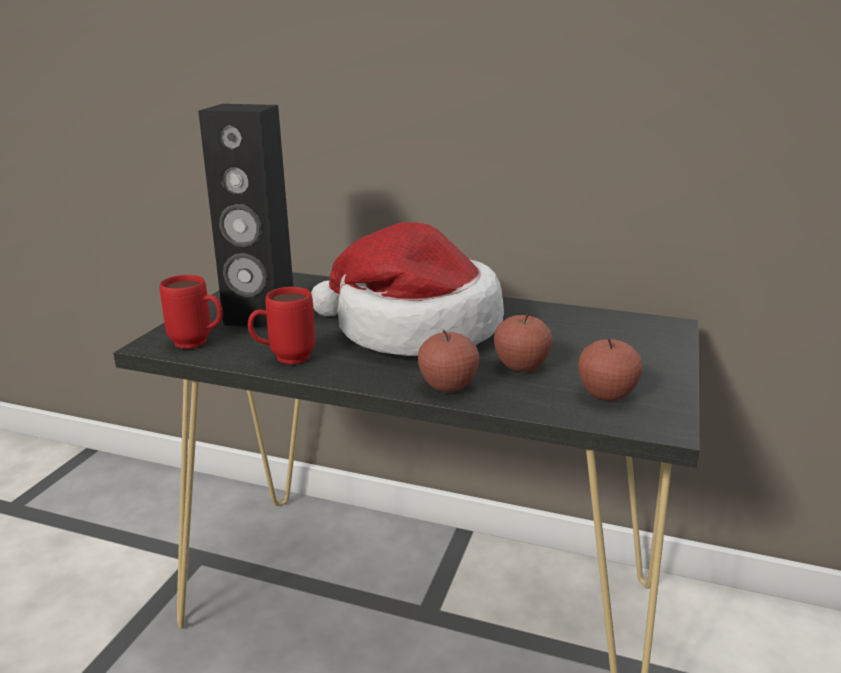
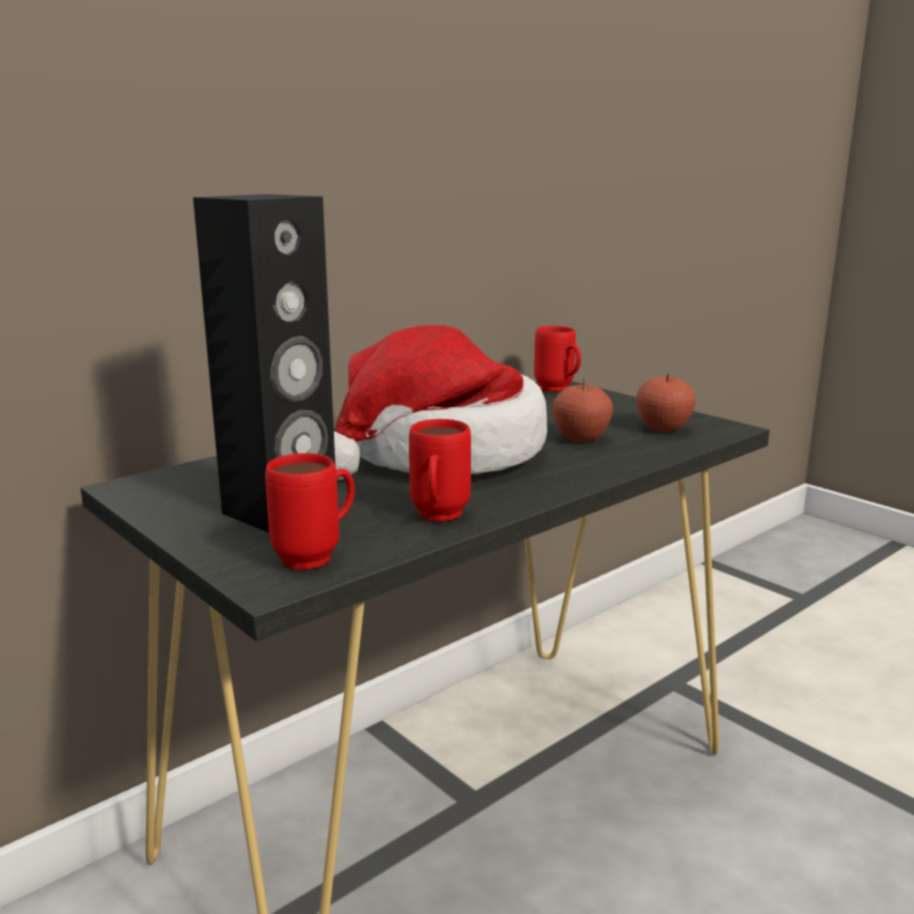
camera: 60 degrees left, 5 degrees down
apple [418,330,479,393] -> none
none -> red mug [534,326,581,392]

